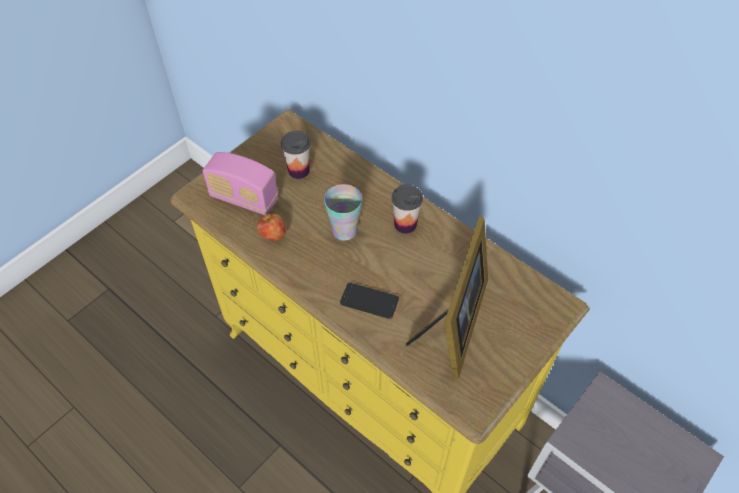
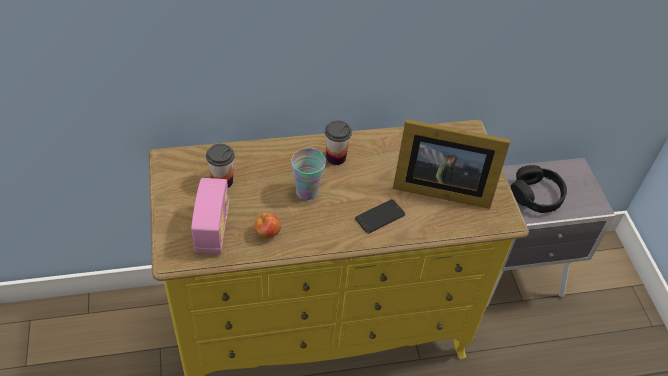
camera: 55 degrees left, 5 degrees down
radio [203,152,278,215] -> radio turned 60 degrees counterclockwise [191,178,229,254]
picture frame [406,216,488,379] -> picture frame turned 135 degrees clockwise [393,119,511,209]
none -> black headphones [510,165,567,213]

